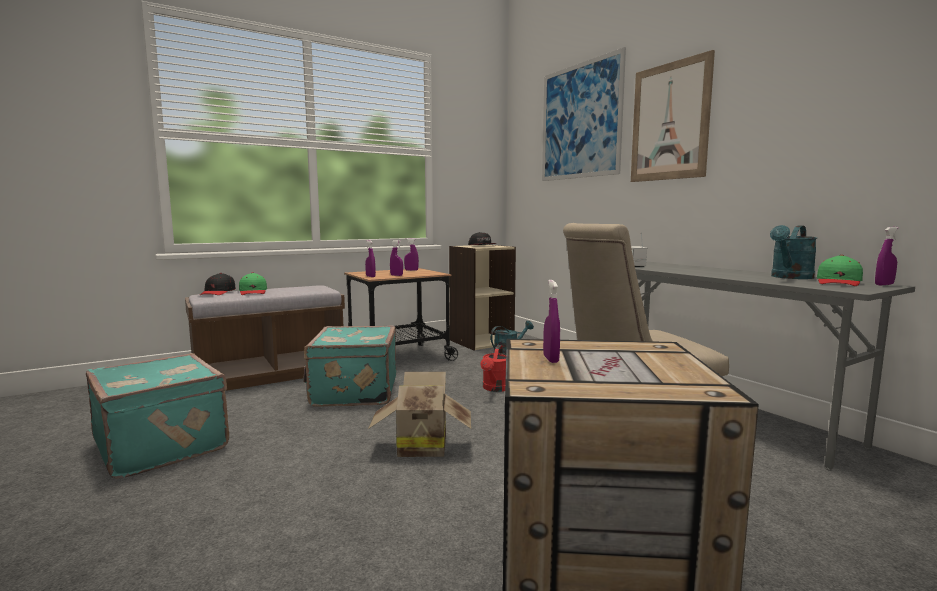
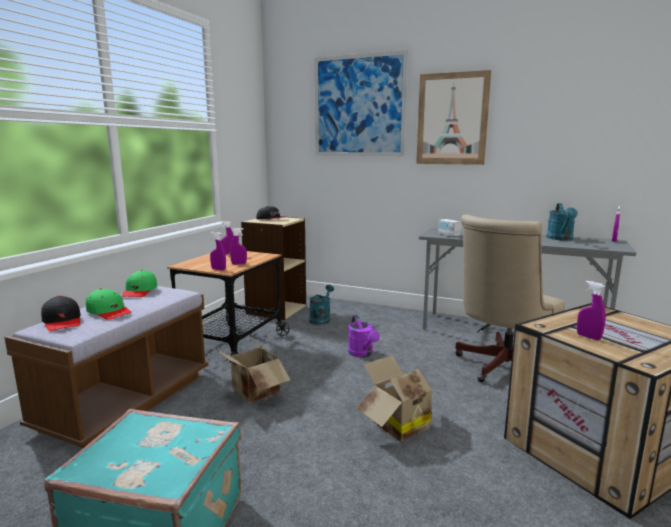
camera: 35 degrees left, 5 degrees up
turquoise suitcase [303,326,397,407] -> cardboard box [216,339,291,403]
red watering can [480,345,506,392] -> purple watering can [348,315,380,358]
green cap [817,255,863,286] -> green cap moved to [121,270,157,297]

